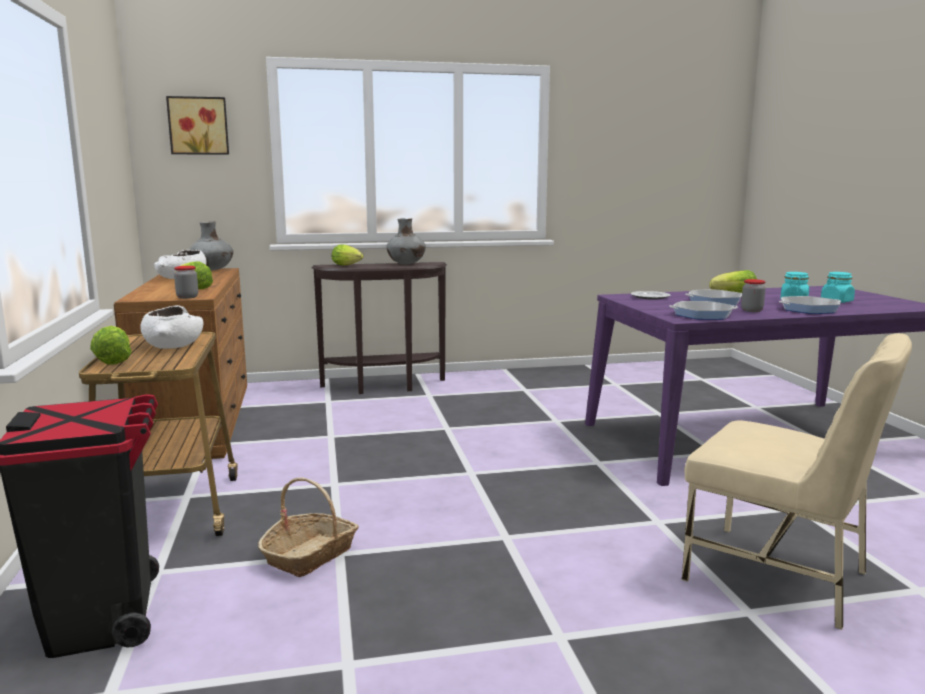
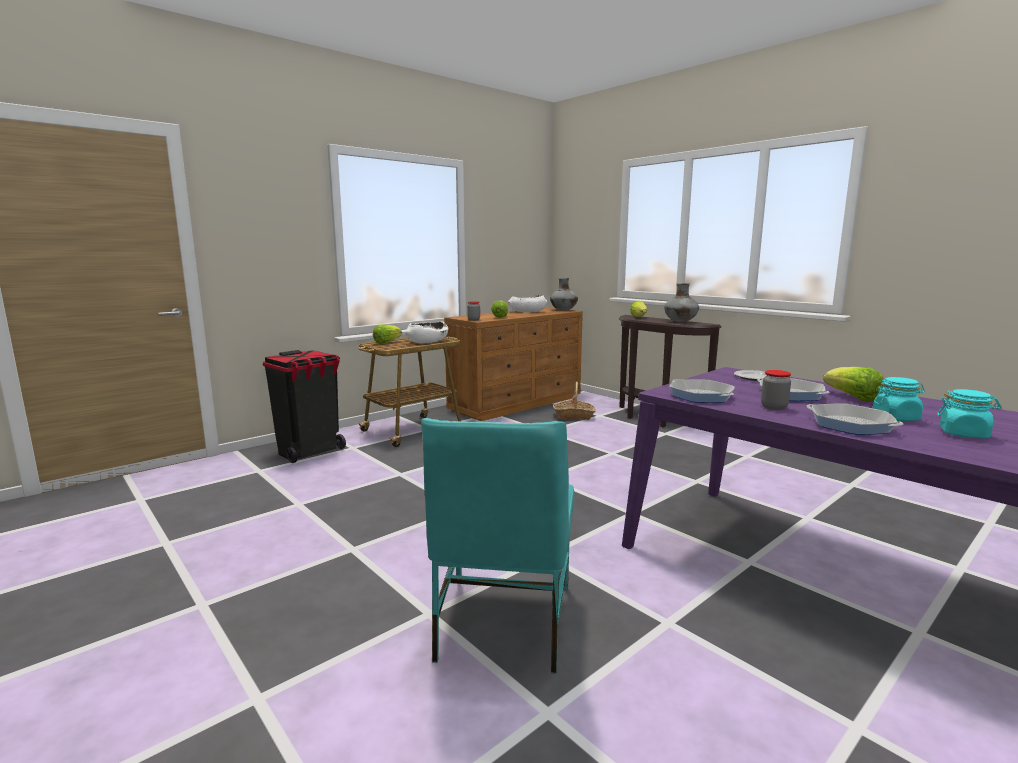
camera: 60 degrees right, 0 degrees up
picture [166,96,229,155] -> none
basket [258,477,359,577] -> basket moved to [553,381,596,420]
beige chair [682,333,912,630] -> turquoise chair [421,418,574,674]

